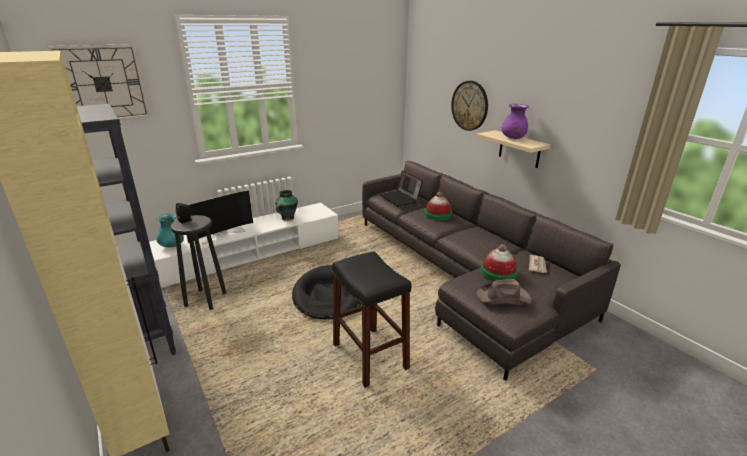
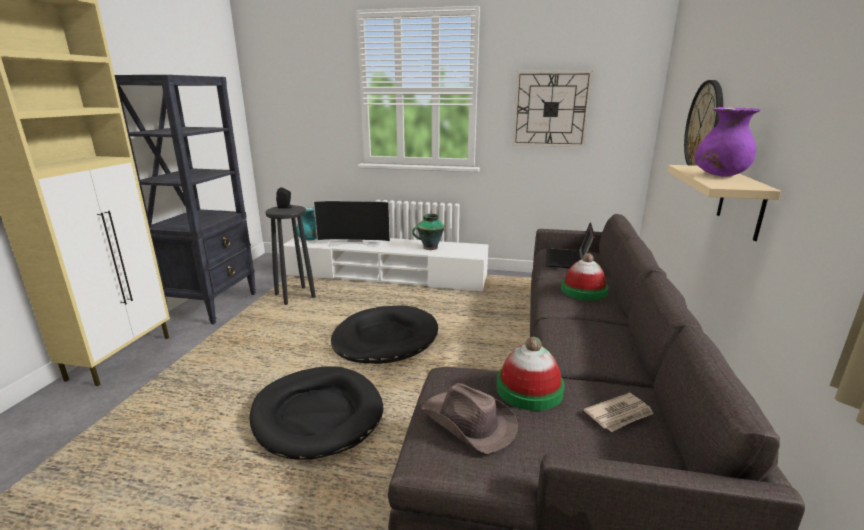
camera: 45 degrees right, 5 degrees down
wall clock [47,44,150,120] -> wall clock moved to [512,70,593,147]
black stool [332,251,411,388] -> black dog bed [249,366,383,460]

